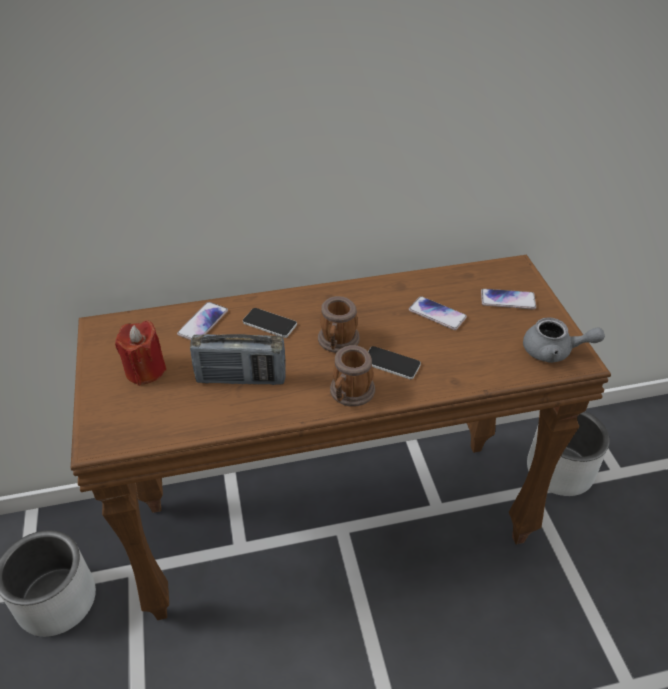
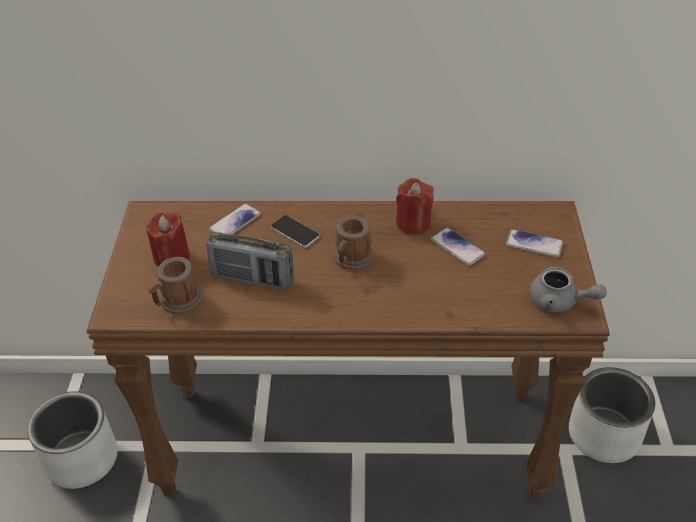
camera: 15 degrees right, 0 degrees up
mug [330,345,375,407] -> mug moved to [148,257,202,314]
phone [368,346,421,379] -> none
none -> red candle [396,178,434,234]

